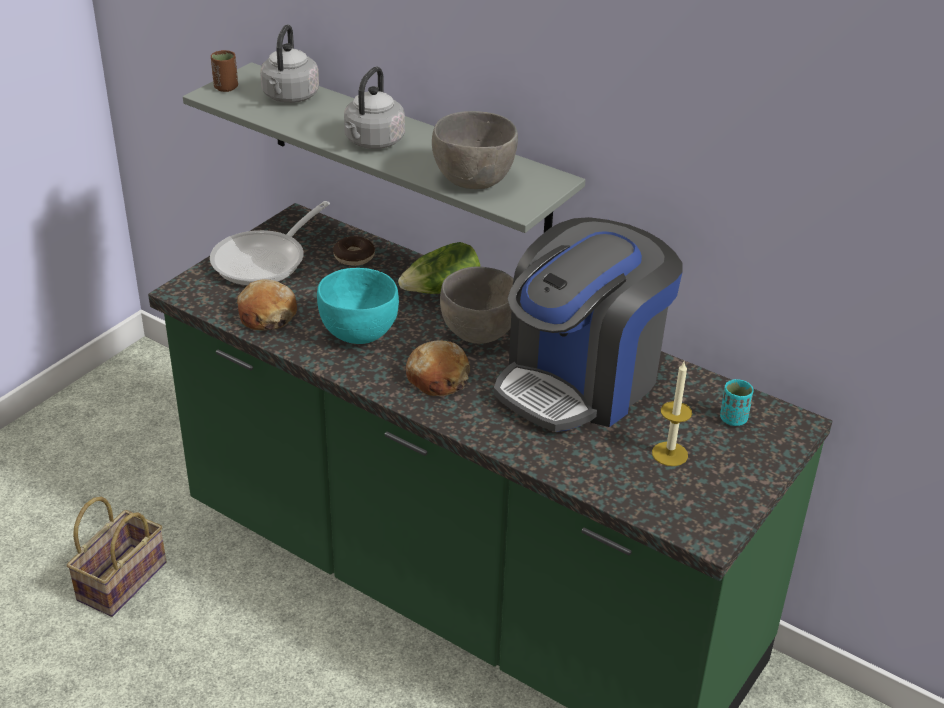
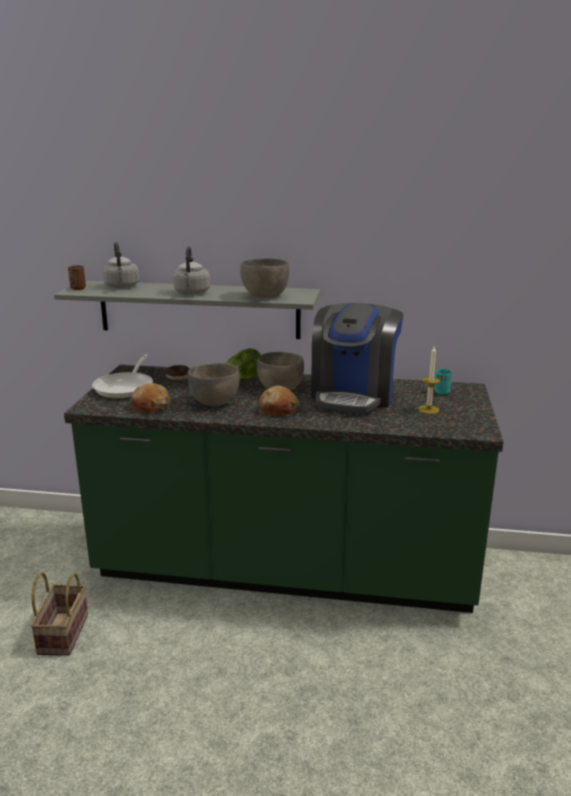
camera: 25 degrees left, 15 degrees down
turquoise bowl [317,268,399,344] -> grey bowl [187,363,240,406]

